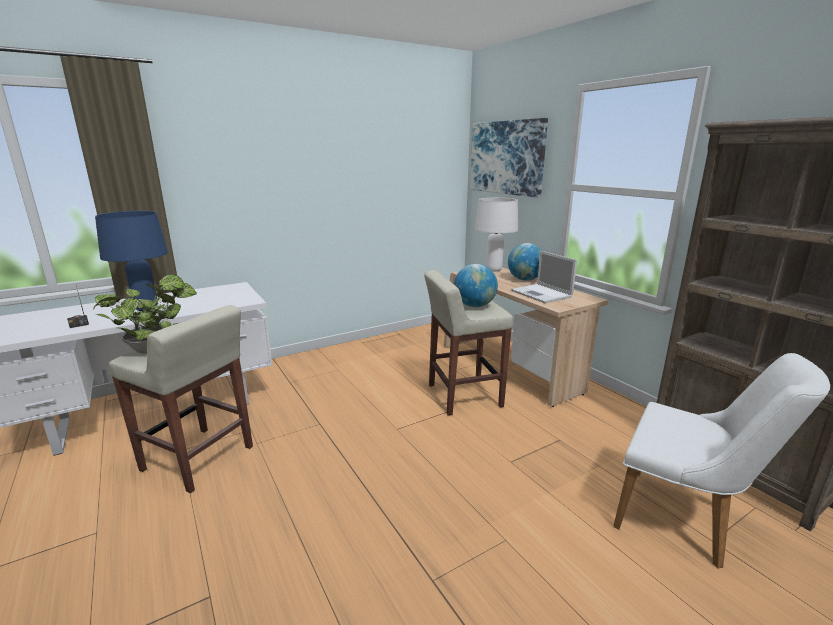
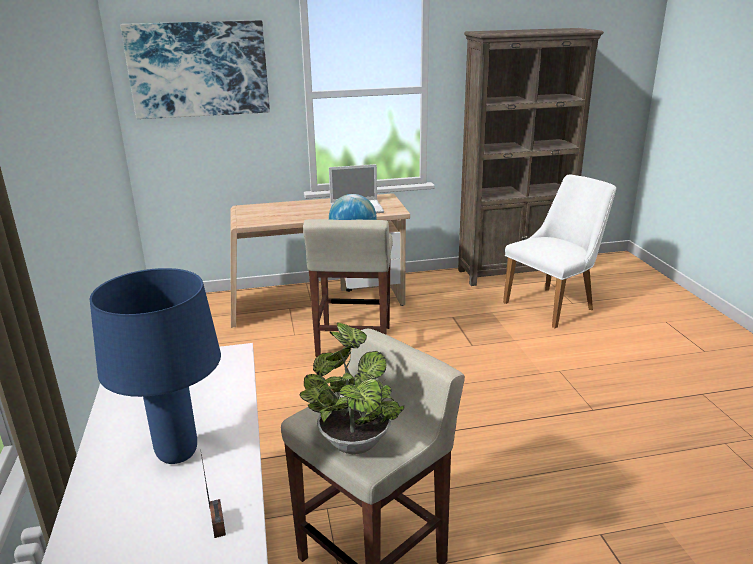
camera: 70 degrees left, 5 degrees up
white table lamp [475,198,518,272] -> none
globe [508,243,543,281] -> none

